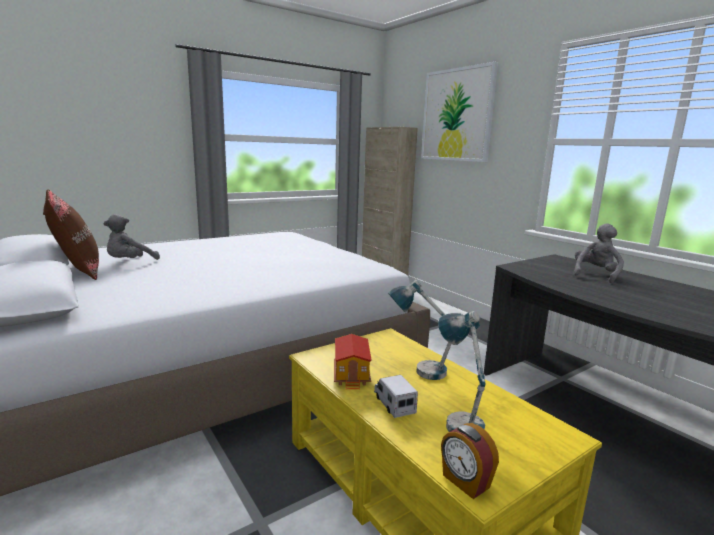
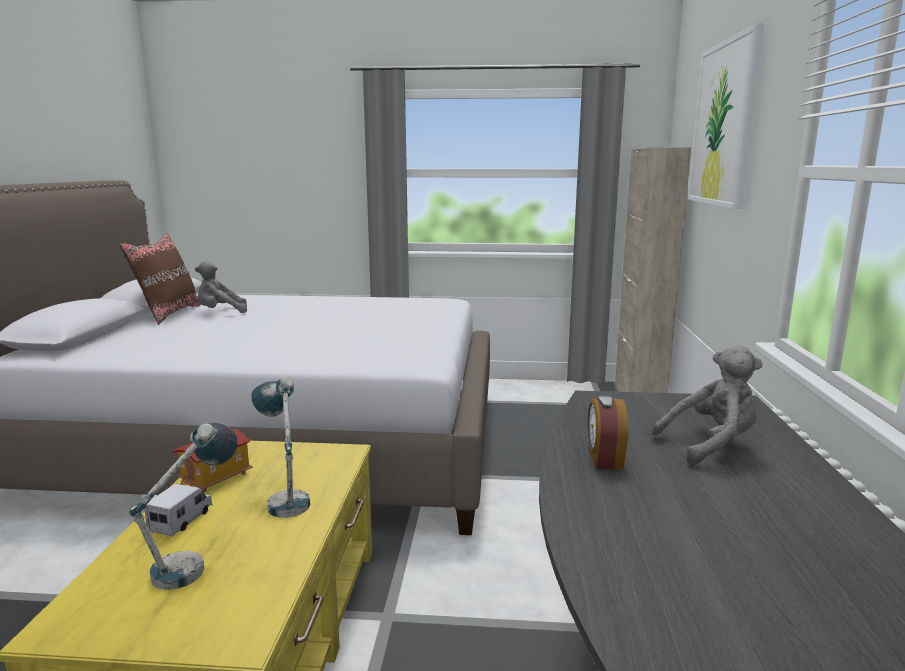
camera: 40 degrees right, 0 degrees up
alarm clock [441,423,499,499] -> alarm clock moved to [587,396,628,470]

